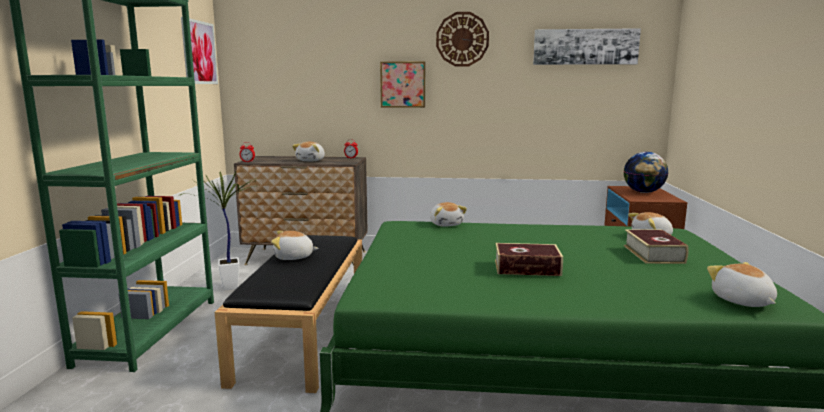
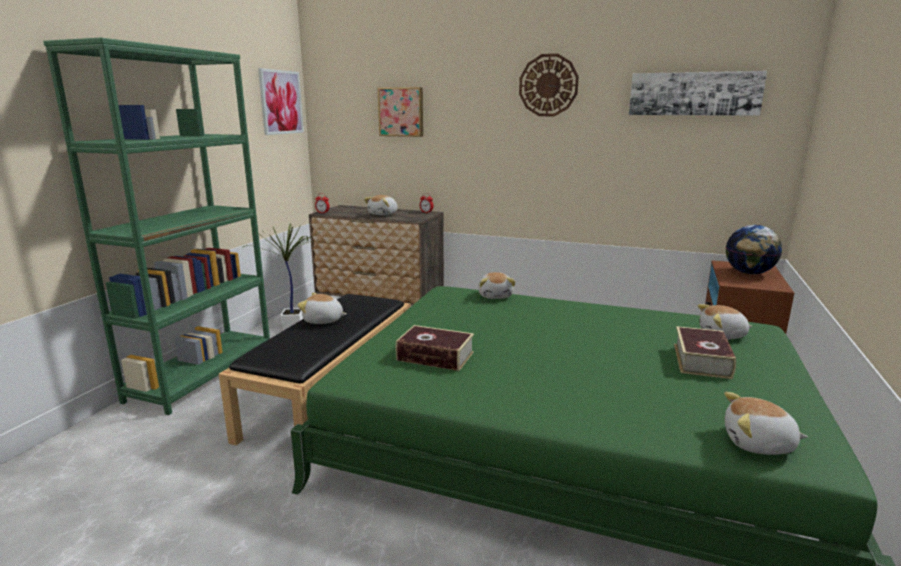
camera: 15 degrees right, 5 degrees up
picture [380,61,425,108] -> picture moved to [377,87,423,137]
book [495,243,563,276] -> book moved to [396,325,474,371]
plush toy [707,262,777,307] -> plush toy turned 75 degrees counterclockwise [724,392,808,455]

